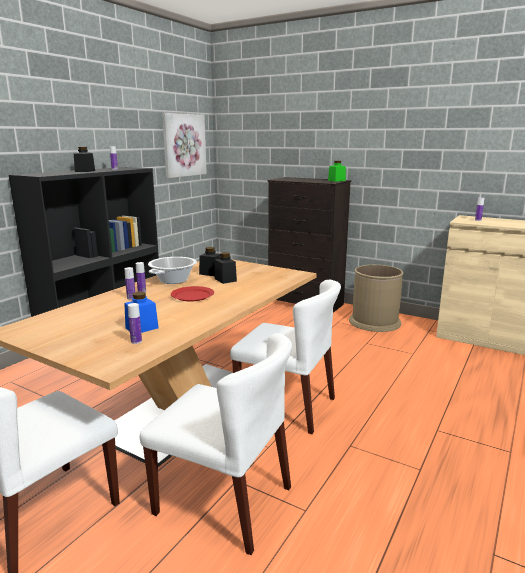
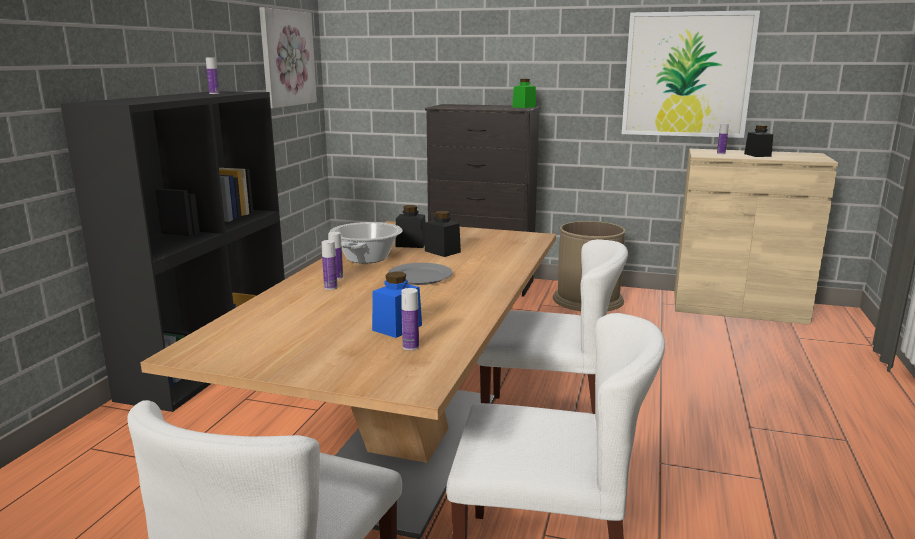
camera: 15 degrees left, 0 degrees up
black jar [74,147,95,172] -> black jar moved to [744,125,773,157]
red plate [171,286,214,301] -> grey plate [388,263,453,285]
none -> picture [622,10,760,138]

